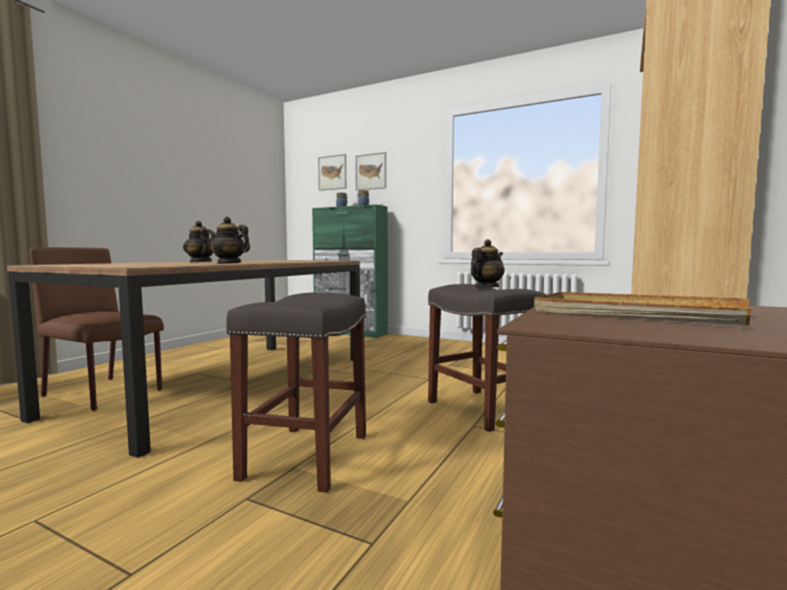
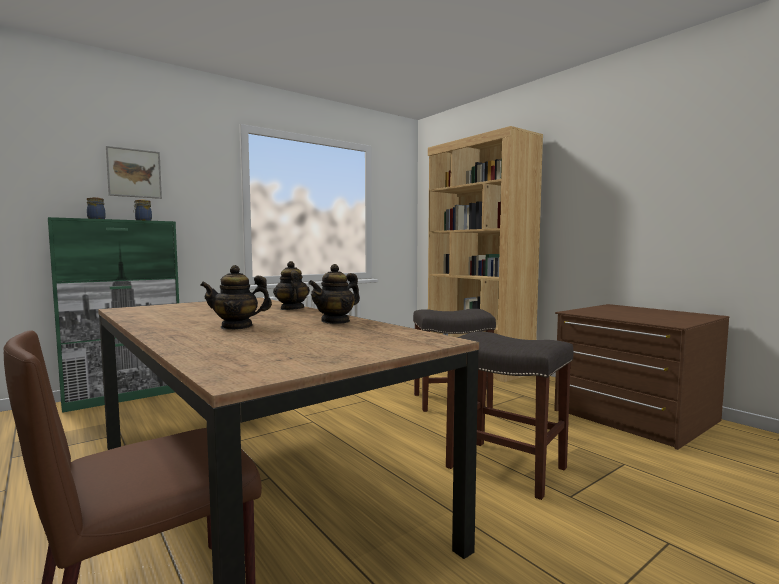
camera: 65 degrees left, 0 degrees up
picture [318,154,346,191] -> none
teapot [471,239,505,288] -> teapot moved to [273,261,310,310]
beige tray [534,292,751,326] -> none

